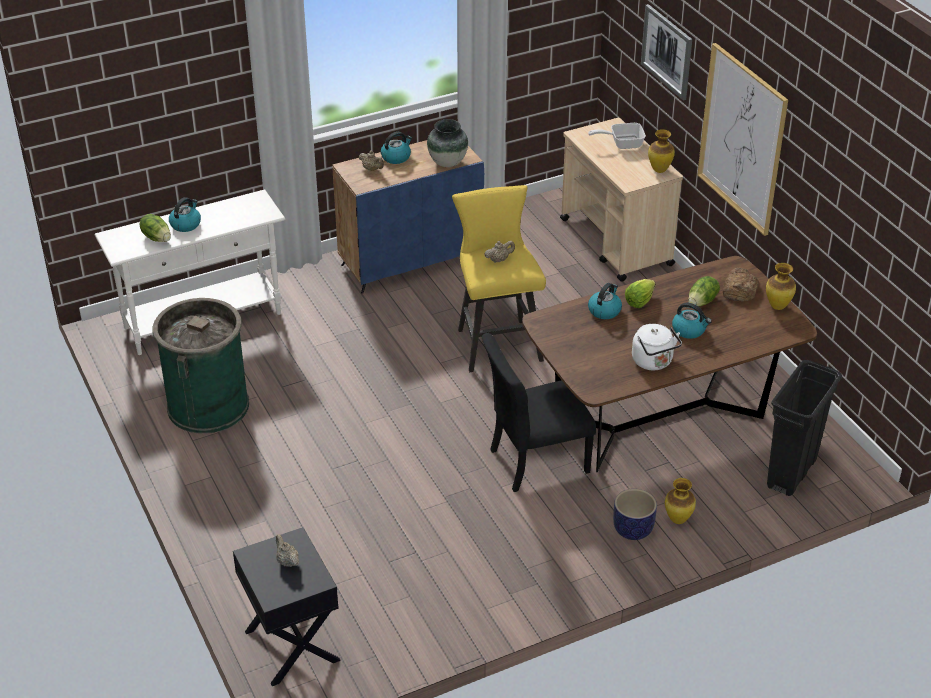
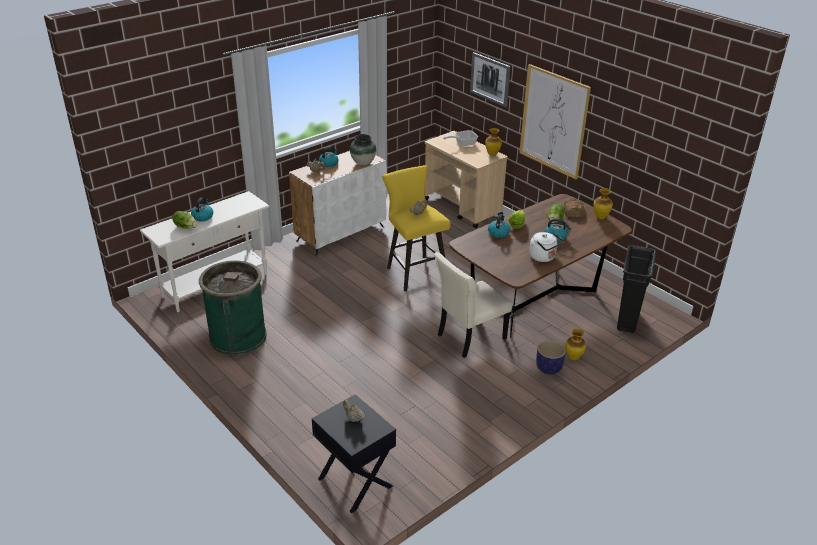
camera: 15 degrees left, 5 degrees down
blue cabinet [332,140,484,294] -> white cabinet [289,151,387,256]
black chair [482,333,596,492] -> beige chair [434,252,512,358]

